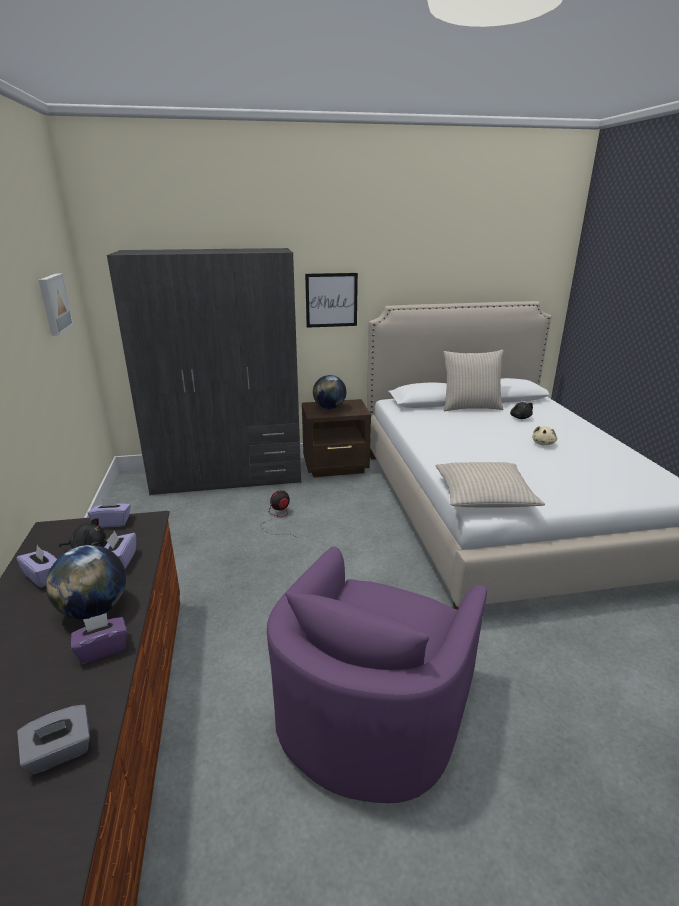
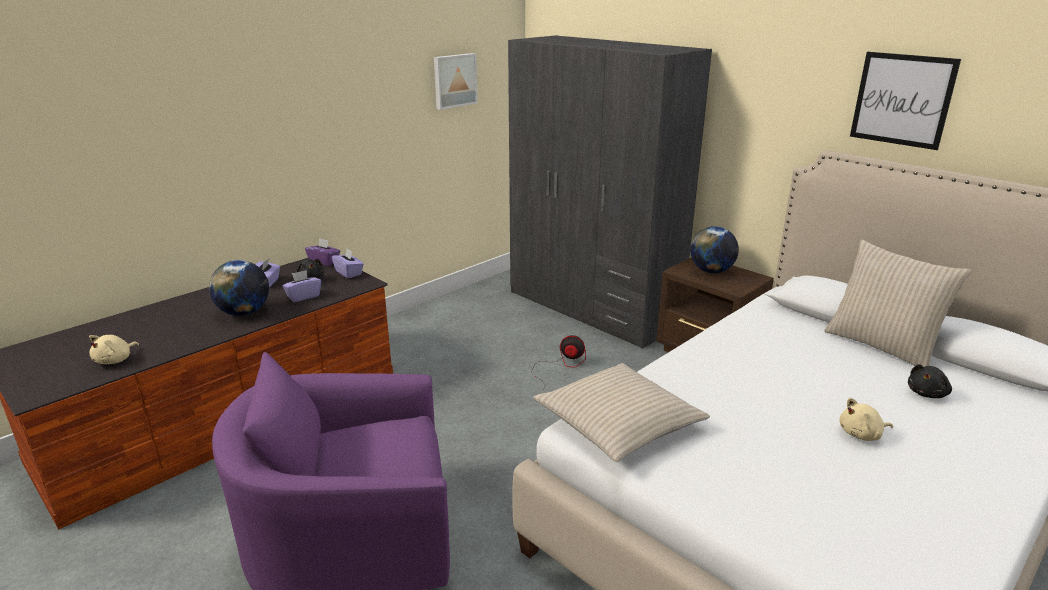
camera: 55 degrees right, 0 degrees up
grey tissue box [17,704,90,774] -> beige plush toy [89,335,139,364]
purple tissue box [71,613,127,664] -> purple tissue box moved to [305,238,340,266]
picture [305,273,358,328] -> picture moved to [850,52,961,150]

